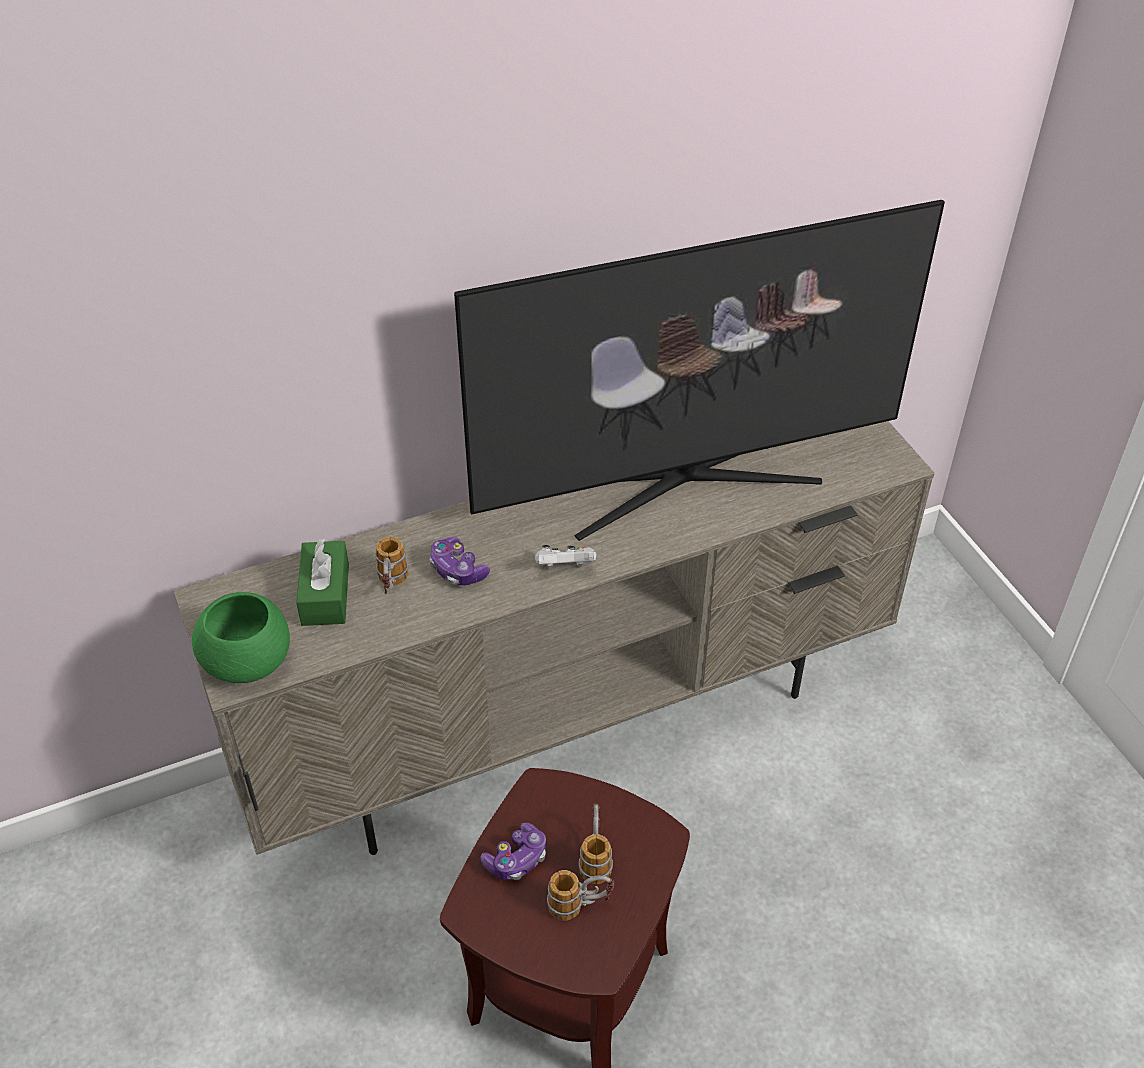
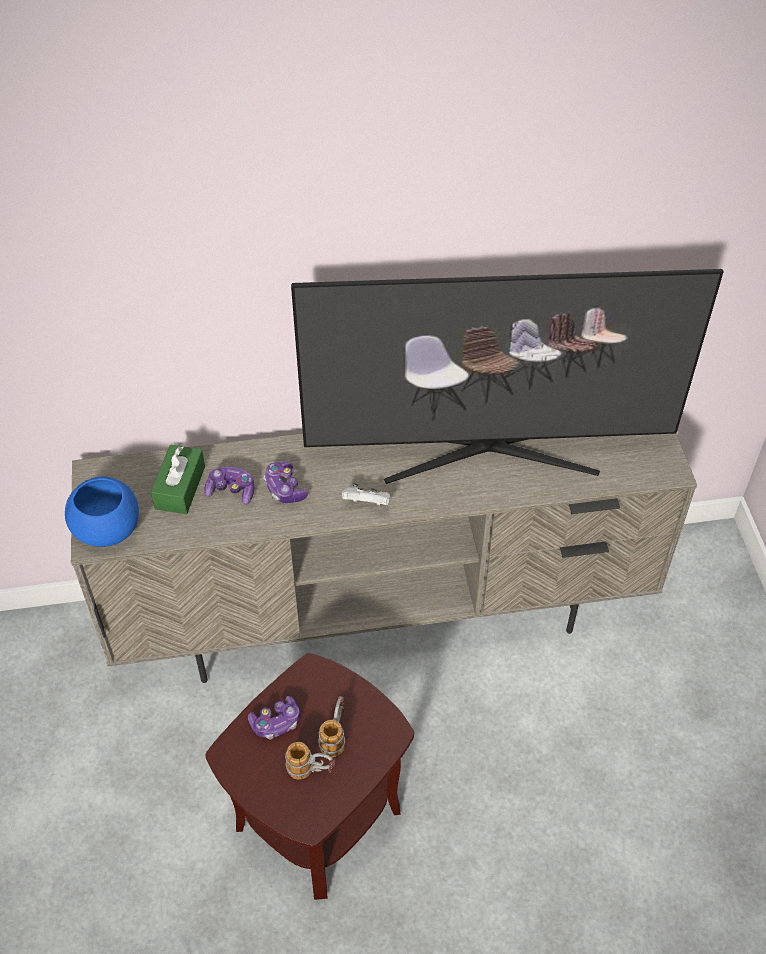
camera: 15 degrees right, 5 degrees up
green bowl [192,592,290,683] -> blue bowl [65,477,139,547]
mug [375,537,408,594] -> game controller [204,467,254,505]

